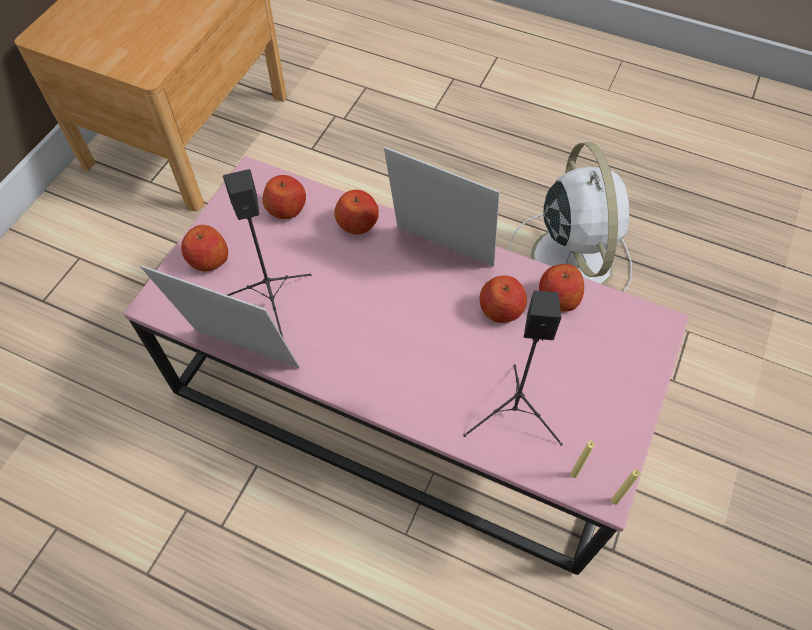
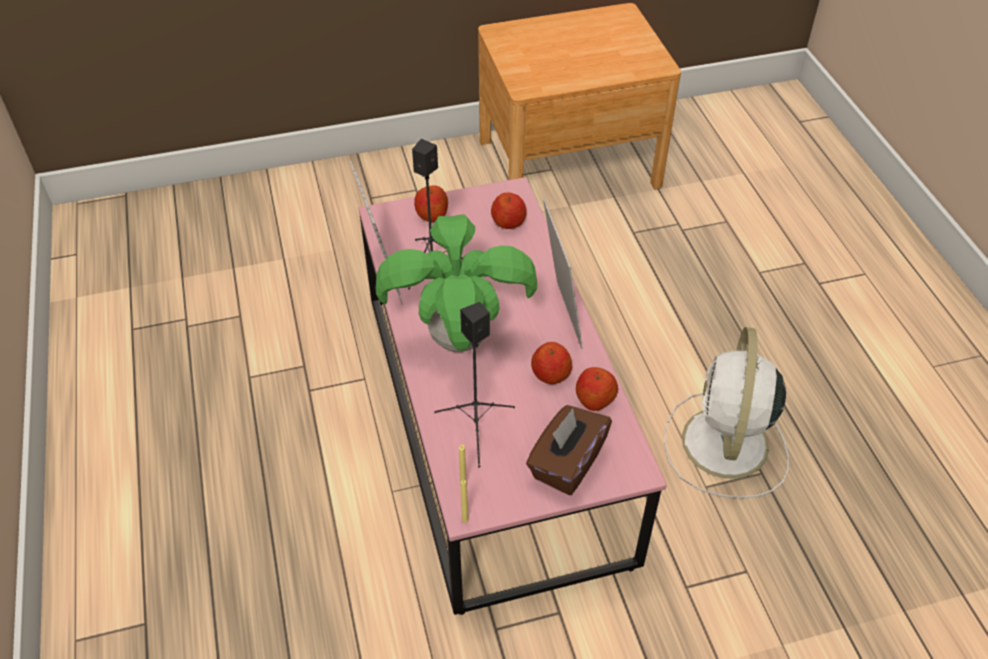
camera: 50 degrees right, 10 degrees down
apple [334,190,379,235] -> none
white fan [509,142,632,292] -> white fan turned 150 degrees clockwise [664,327,789,498]
none -> potted plant [376,214,537,352]
none -> brown tissue box [526,405,612,495]

